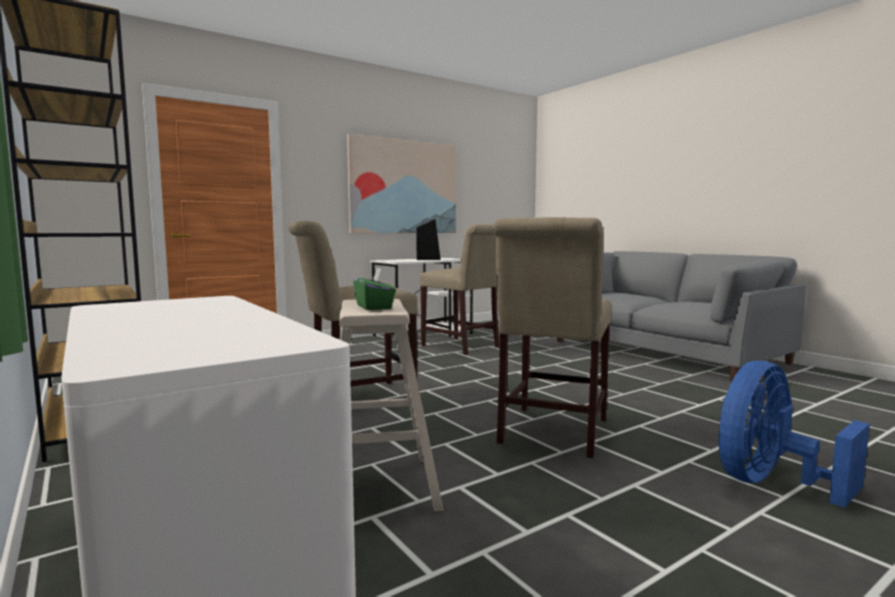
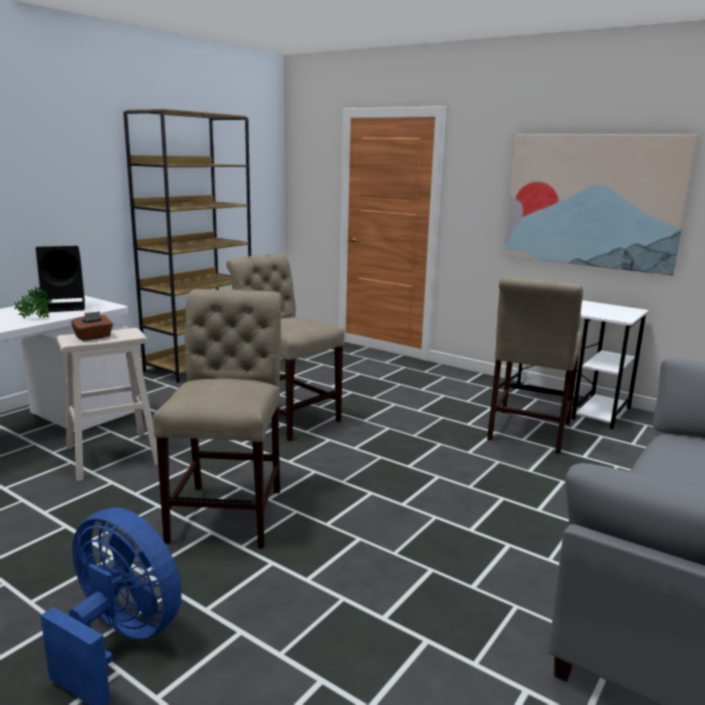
camera: 70 degrees right, 10 degrees up
green tissue box [353,268,396,310] -> brown tissue box [71,311,113,341]
black speaker [416,219,441,260] -> black speaker moved to [36,246,85,312]
beige chair [493,217,612,458] -> beige chair turned 90 degrees clockwise [153,289,282,549]
none -> potted plant [14,286,52,319]

